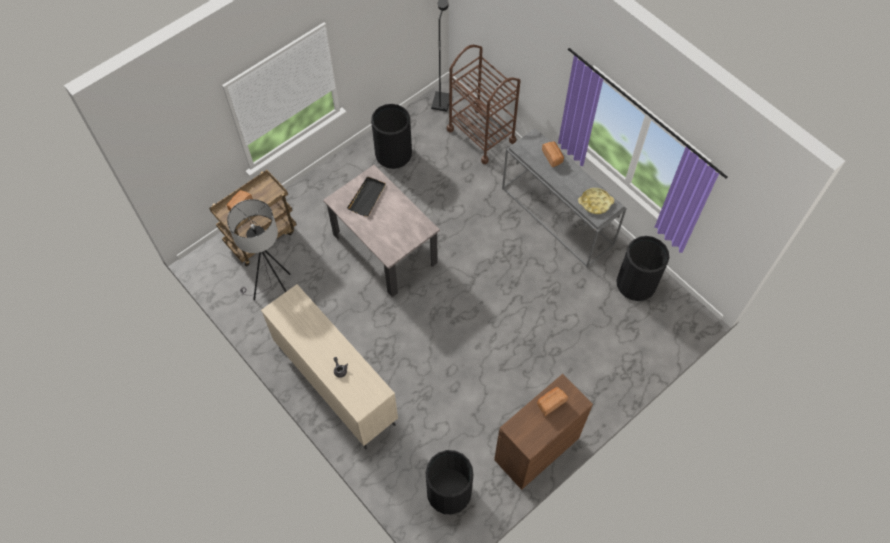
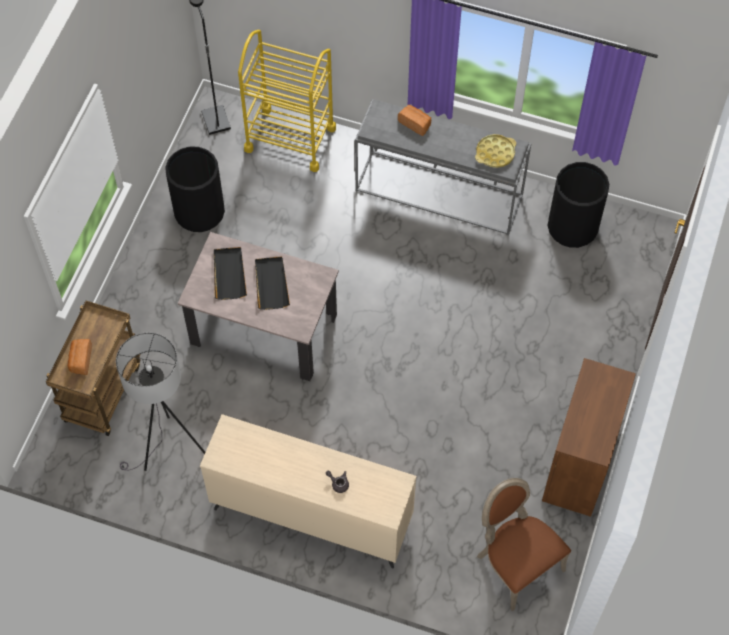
camera: 30 degrees left, 0 degrees up
black trash can [425,450,474,515] -> brown chair [477,478,571,611]
brown cart [447,45,521,164] -> yellow cart [238,30,336,172]
bread [537,387,568,416] -> none
none -> black tray [255,256,290,310]

